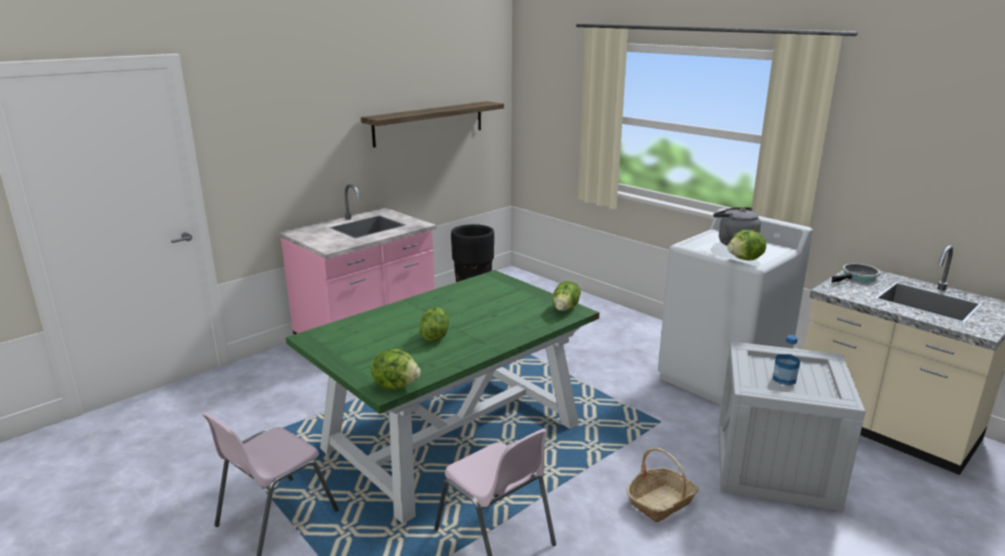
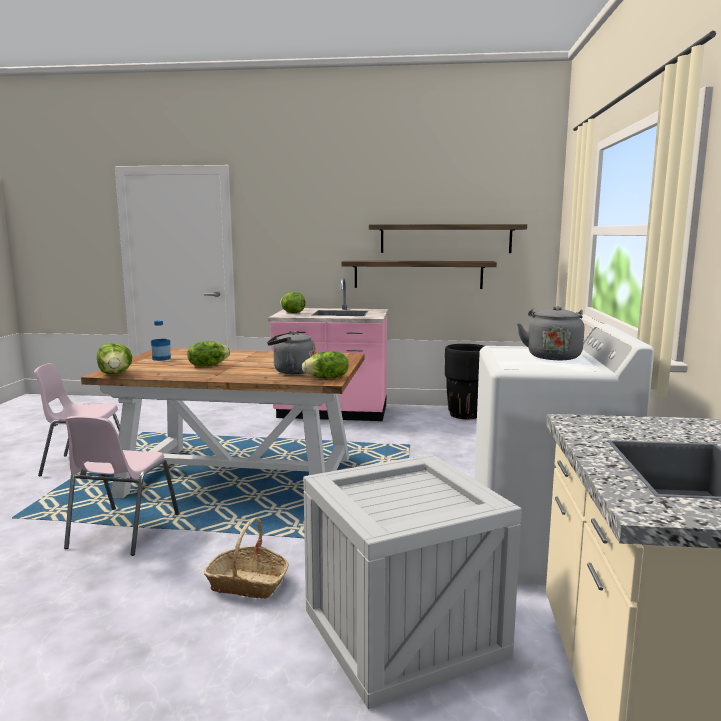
camera: 50 degrees right, 10 degrees down
green dining table [286,270,599,524] -> brown dining table [81,348,365,498]
lettuce [727,230,766,261] -> lettuce moved to [280,292,306,313]
bottle [773,336,800,385] -> bottle moved to [151,320,171,361]
frying pan [832,264,880,283] -> none
none -> grey kettle [267,331,315,374]
none -> shelf [342,260,497,289]

